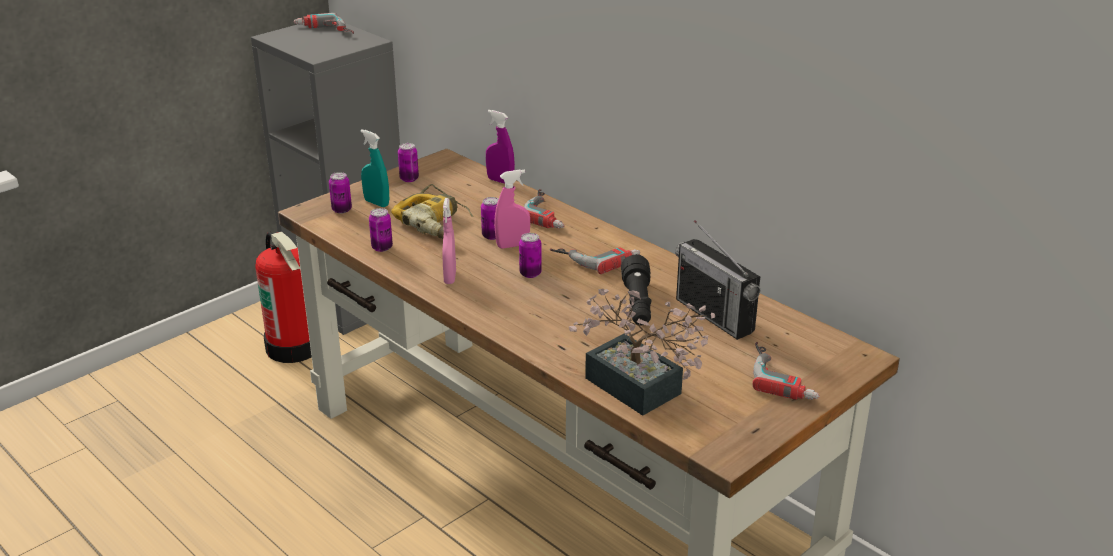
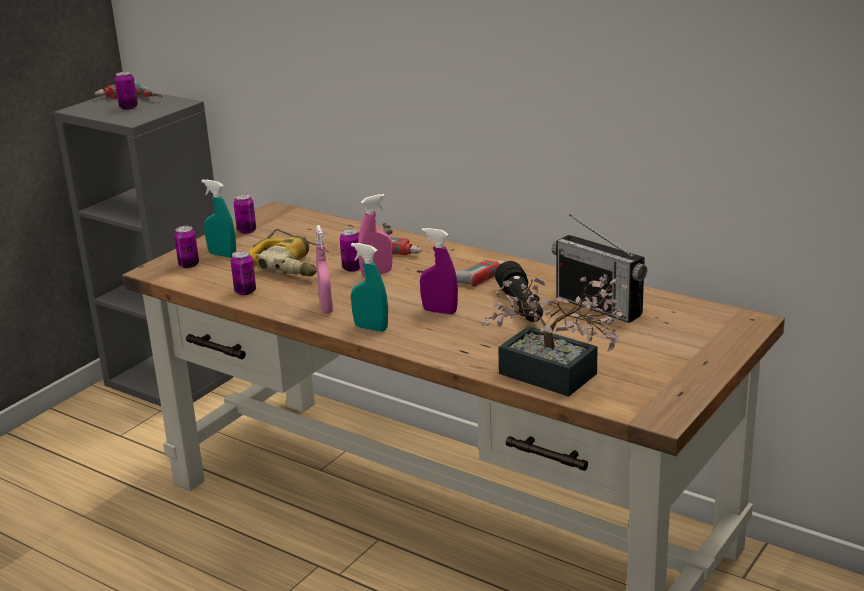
camera: 10 degrees left, 5 degrees down
fire extinguisher [255,232,312,363] -> none
purple spray bottle [486,110,515,184] -> purple spray bottle moved to [420,228,458,314]
can [519,233,542,278] -> can moved to [115,71,138,110]
power drill [752,342,820,400] -> none
none -> turquoise spray bottle [351,243,388,332]

